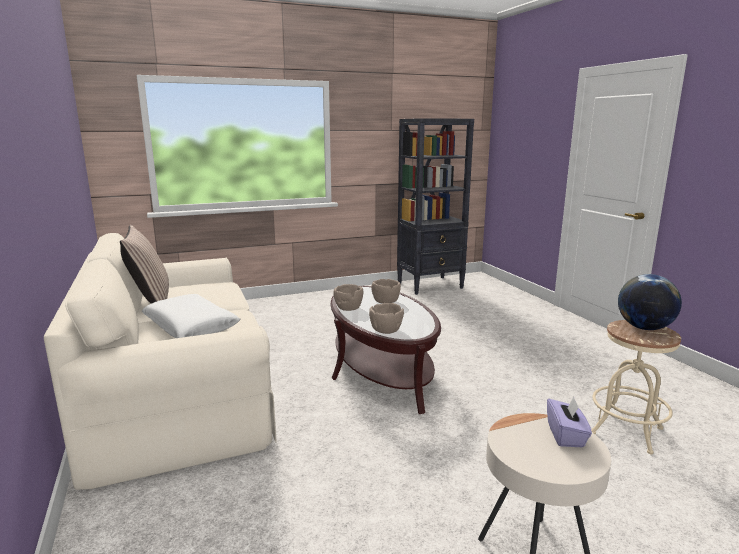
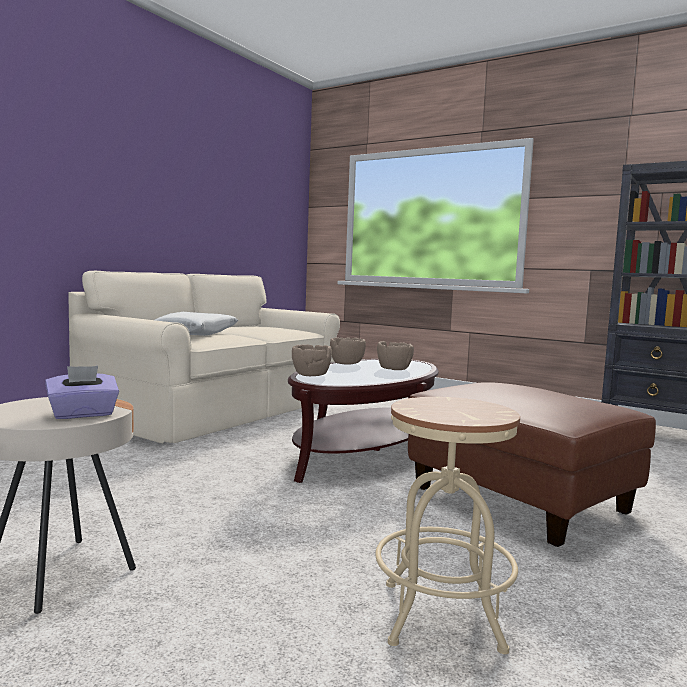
camera: 55 degrees right, 10 degrees down
pillow [120,225,169,303] -> none
globe [618,274,682,330] -> none
none -> brown ottoman [408,382,656,547]

